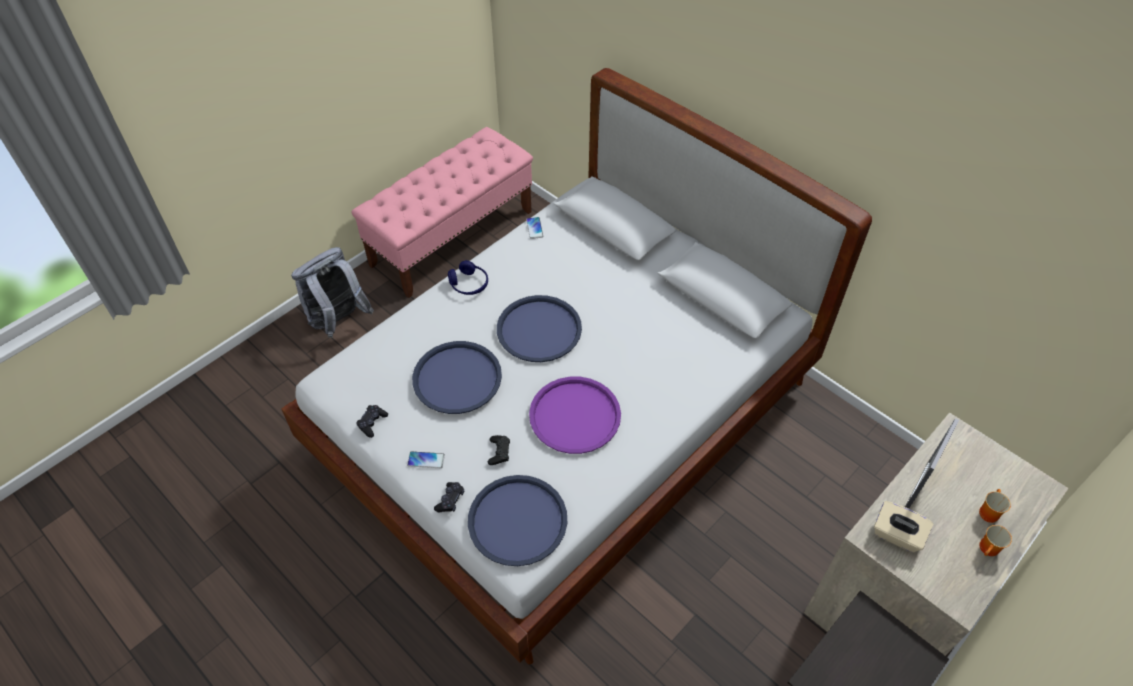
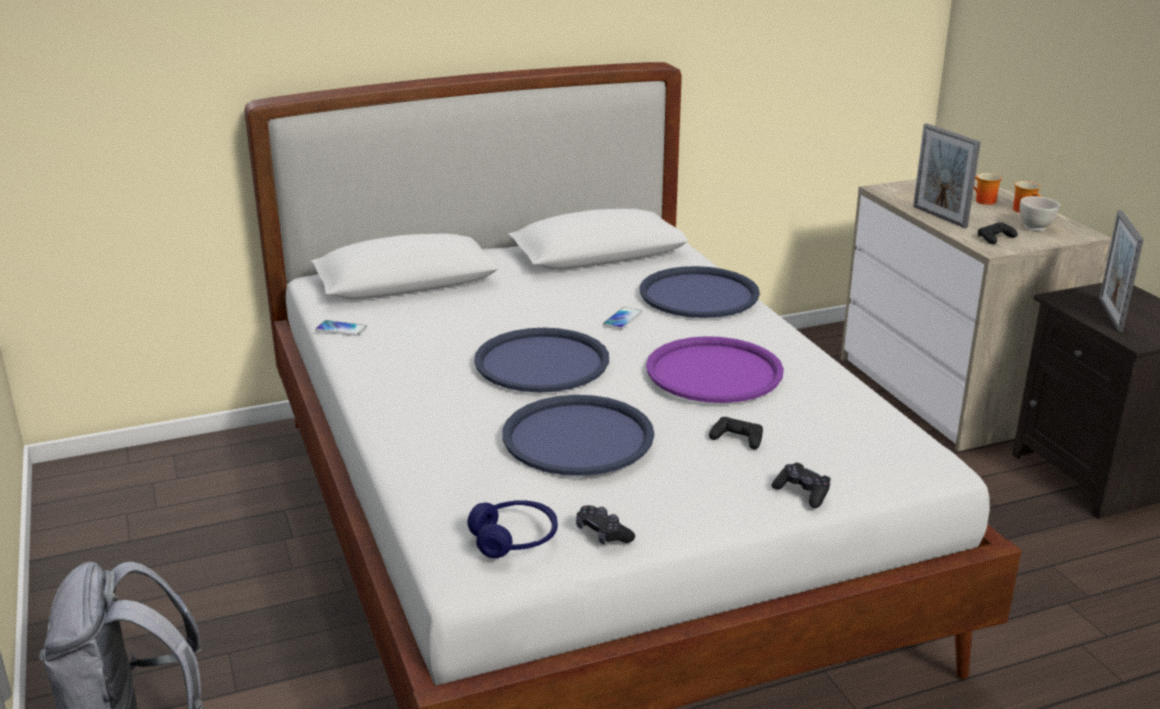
camera: 65 degrees left, 25 degrees down
pink bench [352,127,533,298] -> none
phone [407,451,445,468] -> phone moved to [603,307,642,329]
blue headphones [448,260,488,295] -> blue headphones moved to [467,500,558,558]
blue tray [468,475,567,566] -> blue tray moved to [640,266,760,318]
beige tissue box [874,501,933,553] -> black game controller [978,222,1018,244]
none -> white bowl [1020,196,1060,231]
none -> picture frame [1099,210,1144,332]

